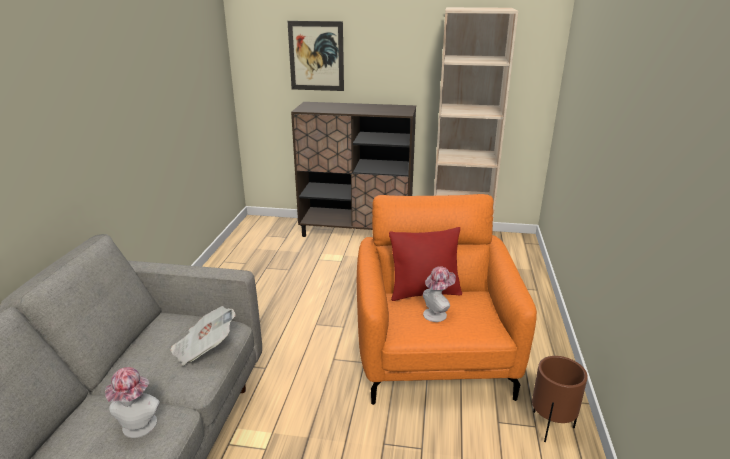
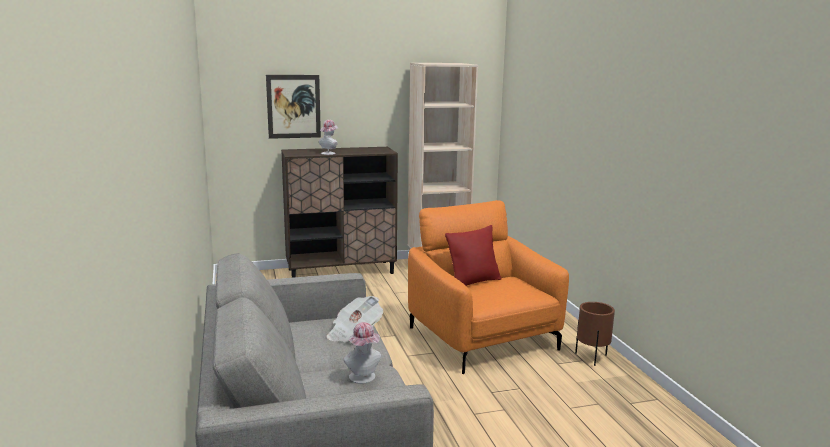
camera: 25 degrees left, 10 degrees down
hat [423,266,456,322] -> hat moved to [319,120,338,155]

